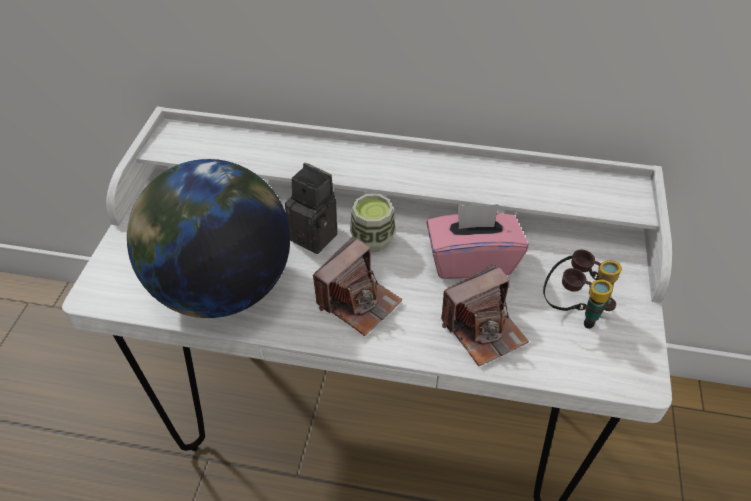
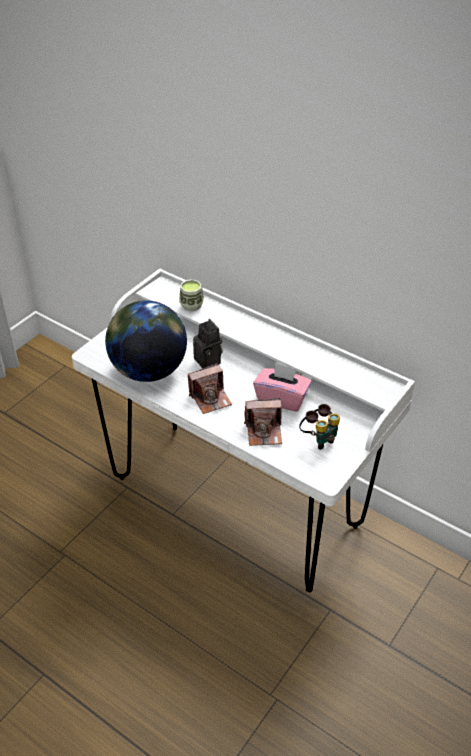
camera: 25 degrees right, 5 degrees down
cup [350,194,396,252] -> cup moved to [179,279,204,312]

